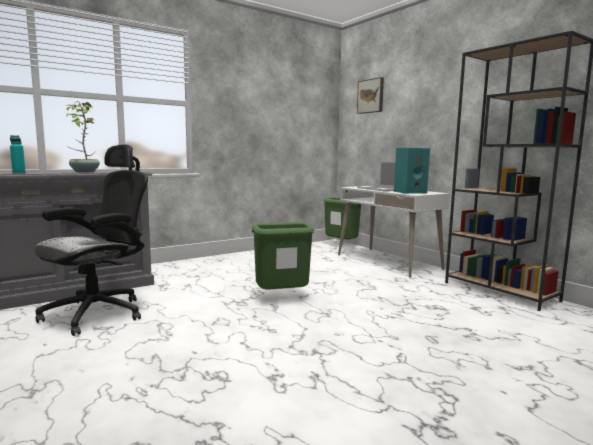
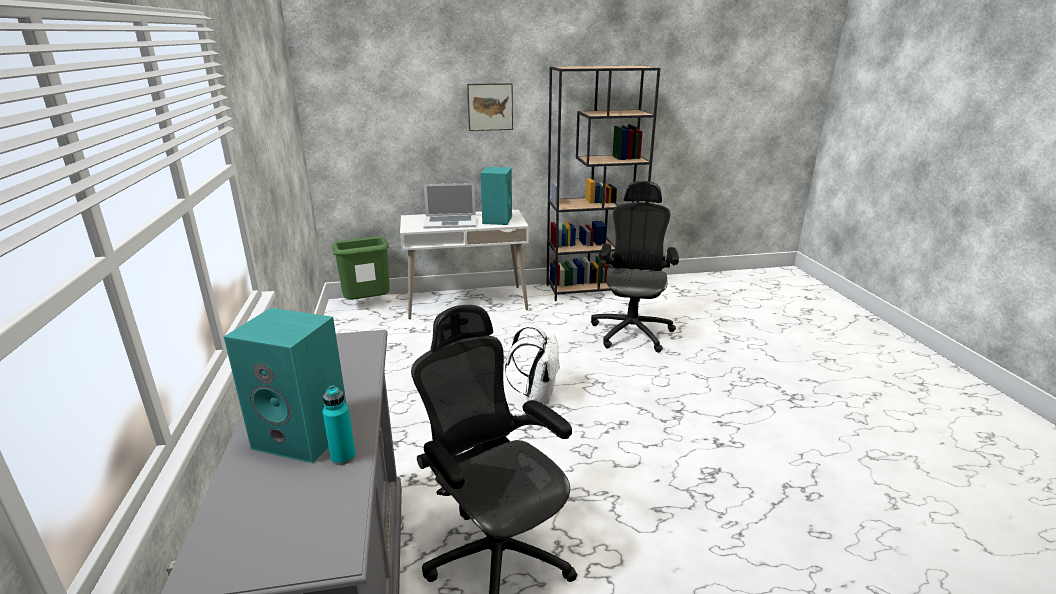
camera: 65 degrees left, 15 degrees up
potted plant [66,102,100,173] -> none
green trash can [252,222,314,290] -> white backpack [505,325,560,404]
picture [357,77,384,114] -> picture moved to [467,83,513,131]
none -> turquoise speaker [224,308,346,463]
none -> office chair [591,181,679,353]

